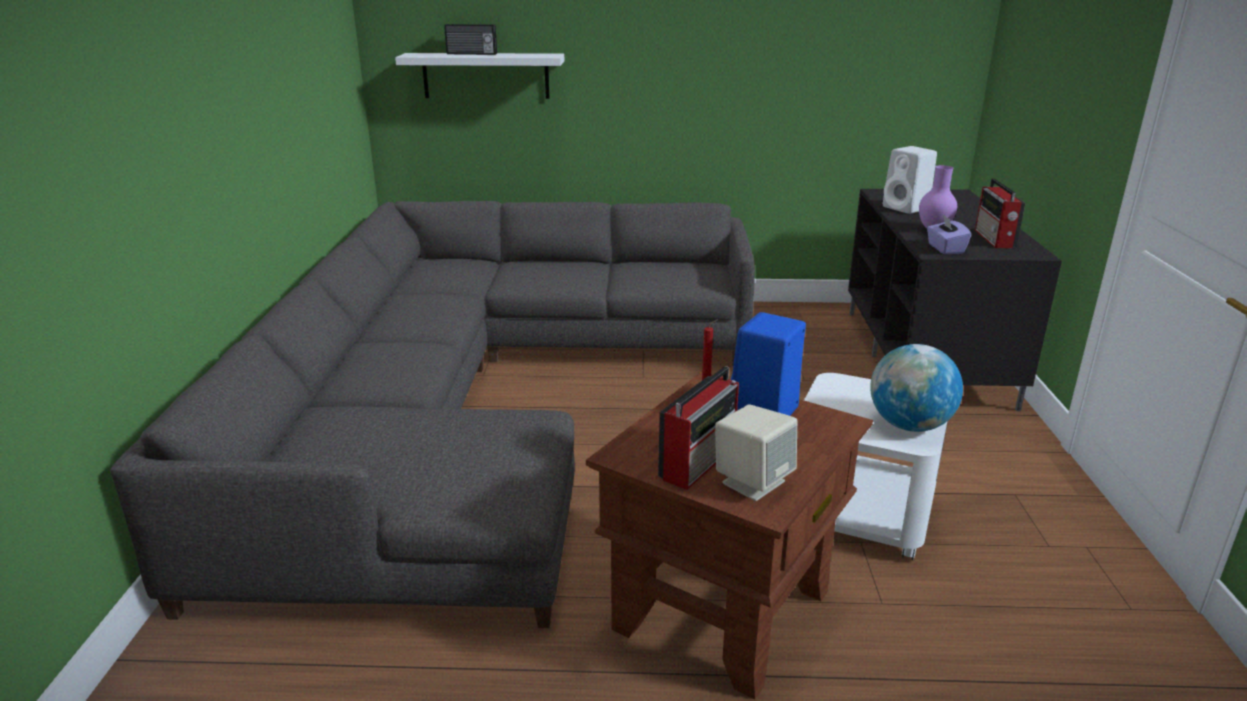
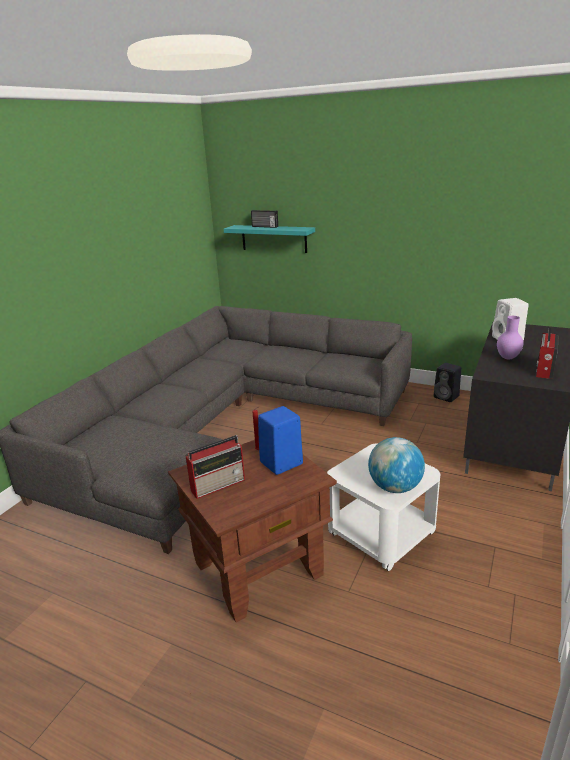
camera: 25 degrees right, 0 degrees up
white shelf [395,53,564,99] -> turquoise shelf [224,225,315,253]
beige speaker [715,404,797,501] -> none
purple tissue box [927,215,971,254] -> none
none -> black speaker [433,363,461,402]

